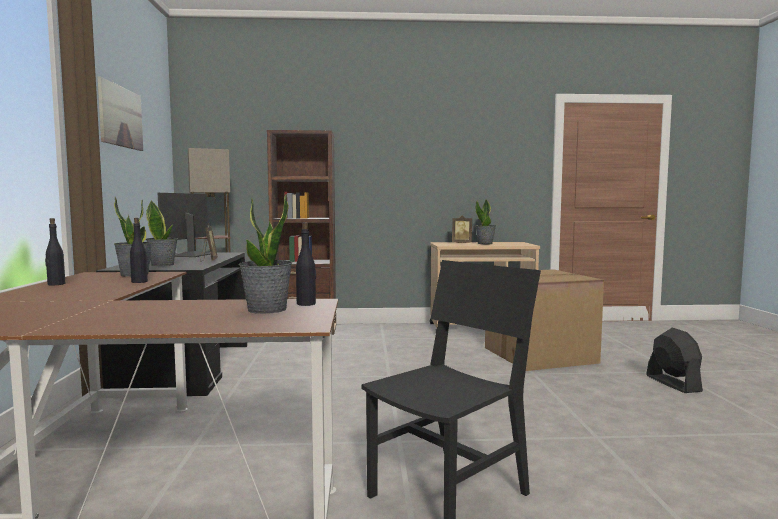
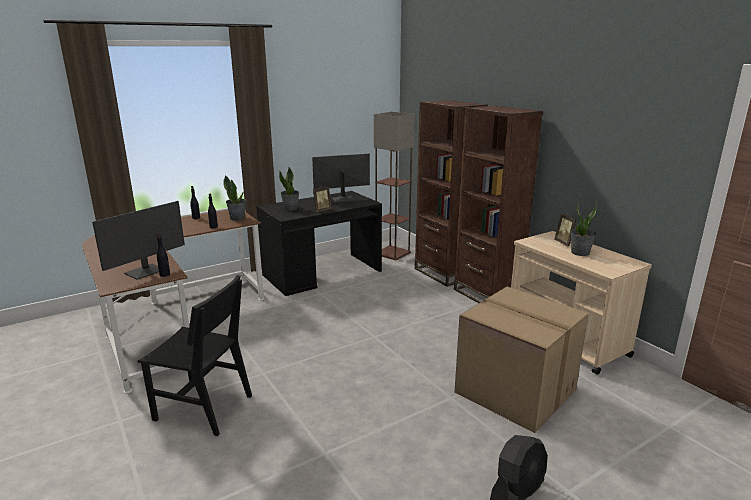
camera: 60 degrees right, 15 degrees up
picture [98,77,143,151] -> none
potted plant [239,194,292,314] -> monitor [92,201,185,280]
none -> brown bookcase [454,106,543,303]

